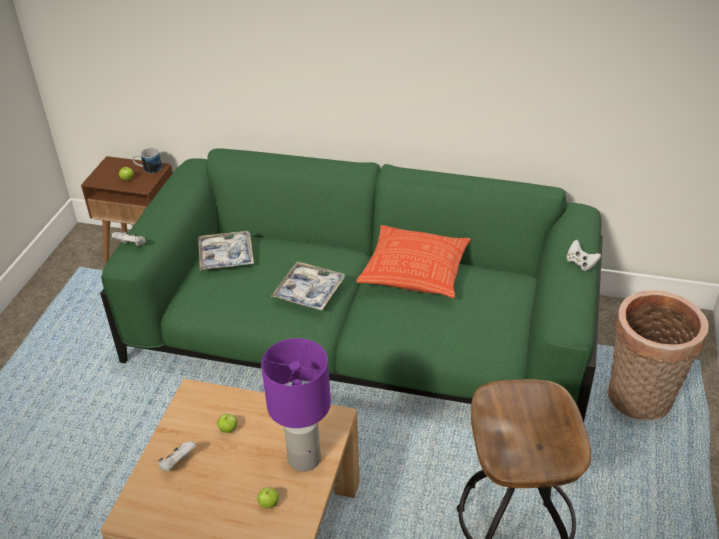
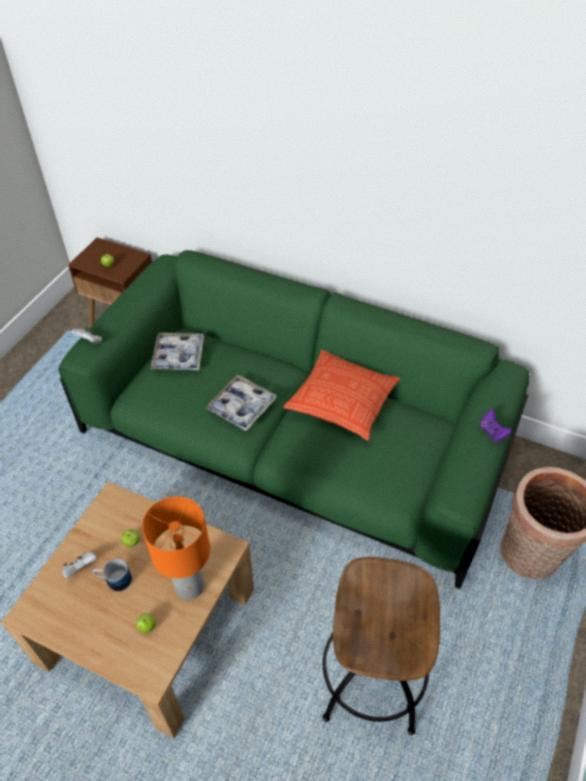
camera: 10 degrees right, 10 degrees up
mug [132,148,162,174] -> mug moved to [93,558,132,591]
purple table lamp [261,338,331,472] -> orange table lamp [142,496,210,600]
white game controller [566,240,601,271] -> purple game controller [480,409,512,442]

